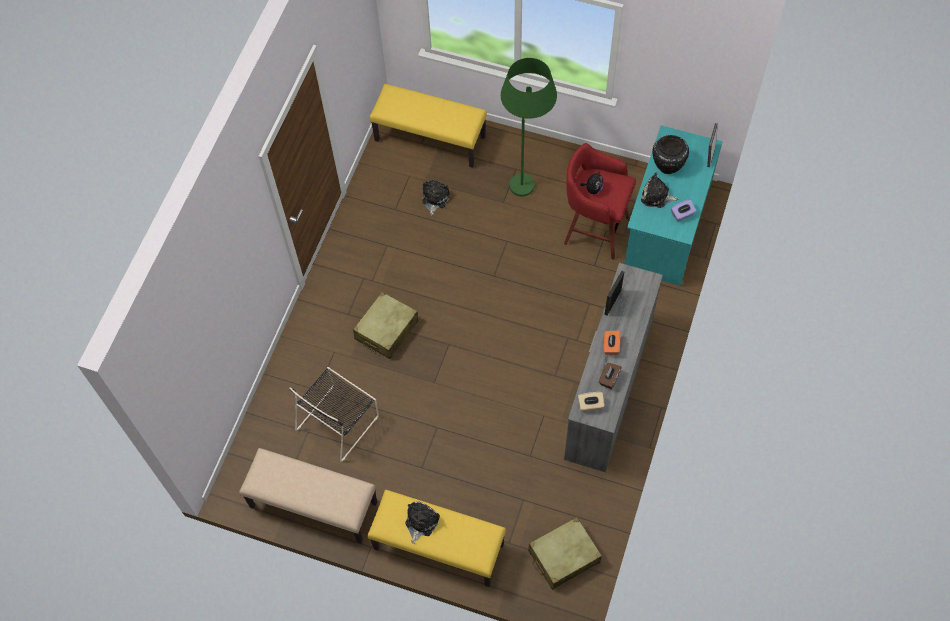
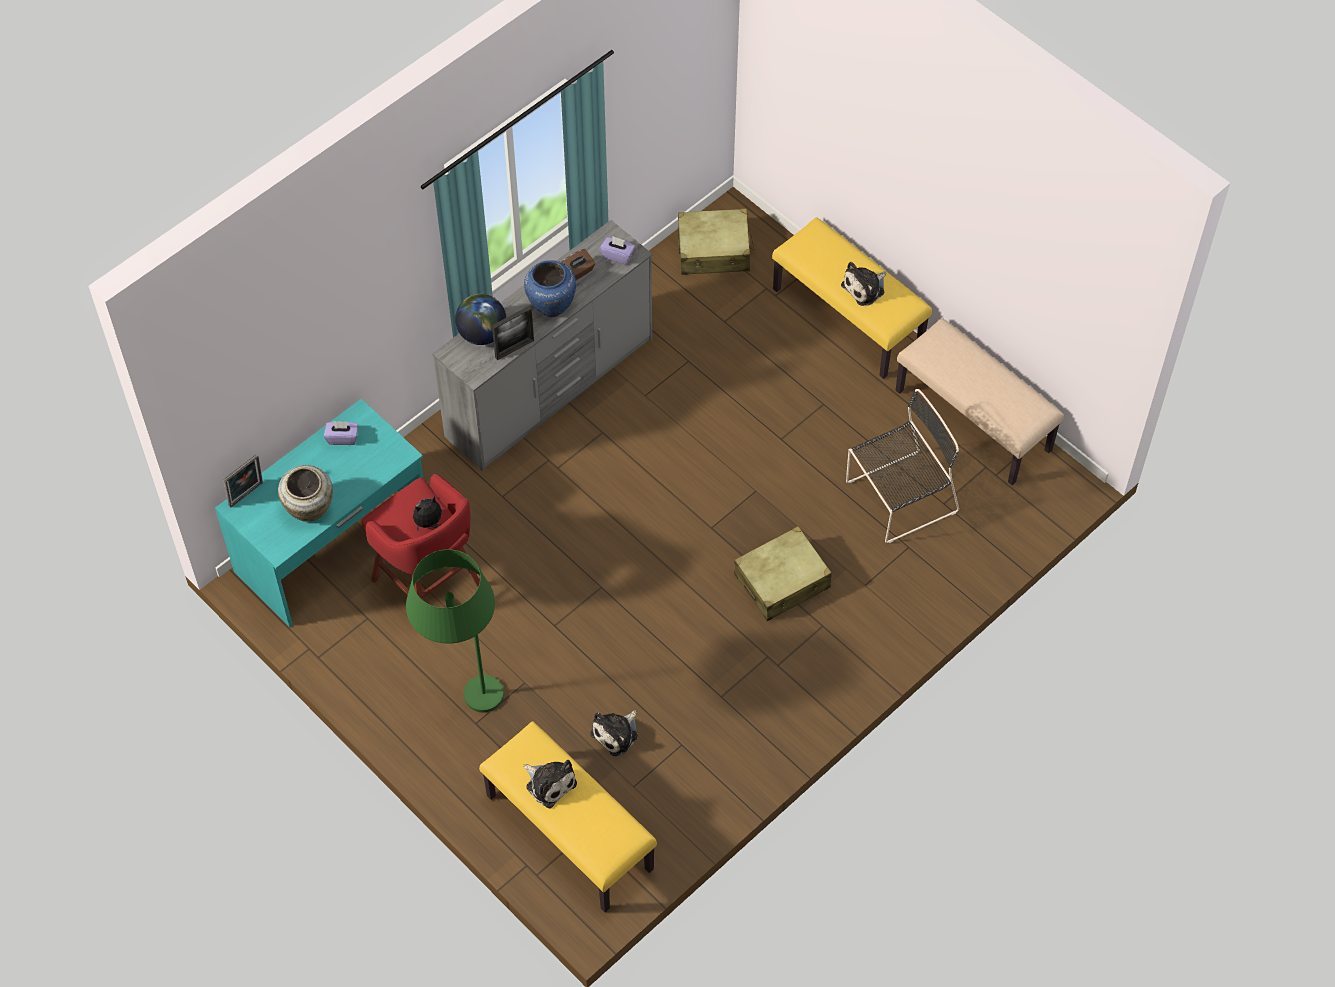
camera: 155 degrees left, 5 degrees down
beige tissue box [578,392,604,411] -> purple tissue box [600,236,635,264]
orange tissue box [604,331,620,355] -> blue vase [524,260,576,317]
plush toy [641,172,678,208] -> plush toy moved to [523,760,577,808]
black vase [652,135,689,174] -> beige vase [278,465,333,522]
none -> globe [455,294,506,345]

